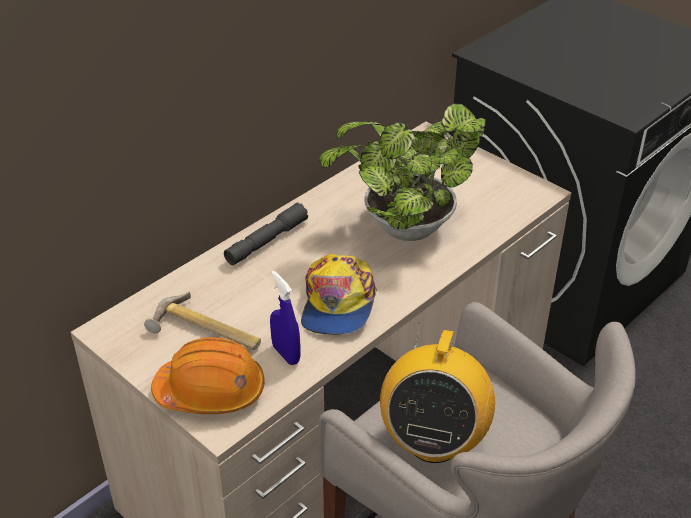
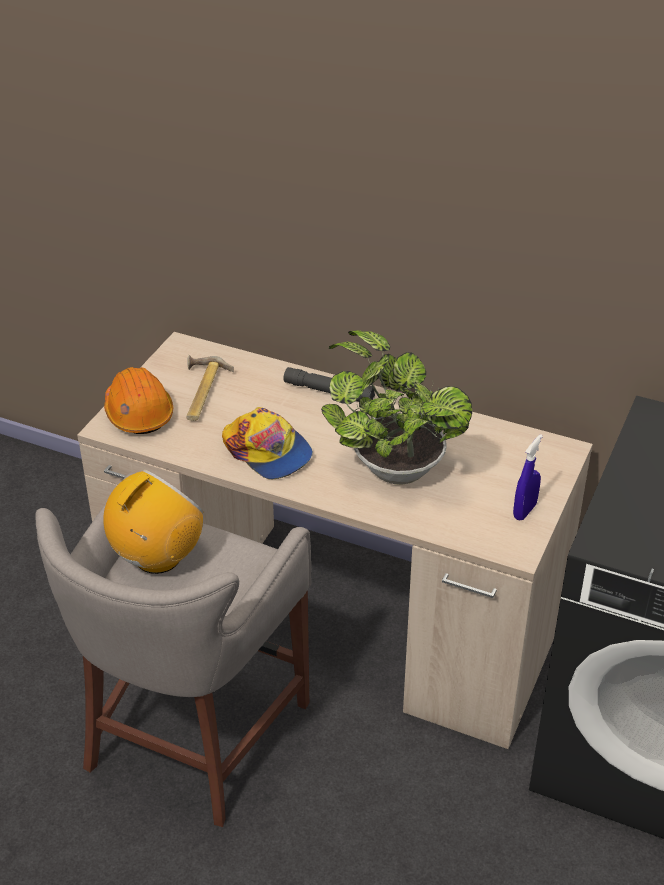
camera: 70 degrees right, 0 degrees up
blue spray bottle [270,271,301,365] -> blue spray bottle moved to [513,434,543,521]
cap [301,254,377,335] -> cap turned 120 degrees counterclockwise [222,407,313,479]
radio [380,323,495,463] -> radio turned 135 degrees clockwise [103,469,203,574]

